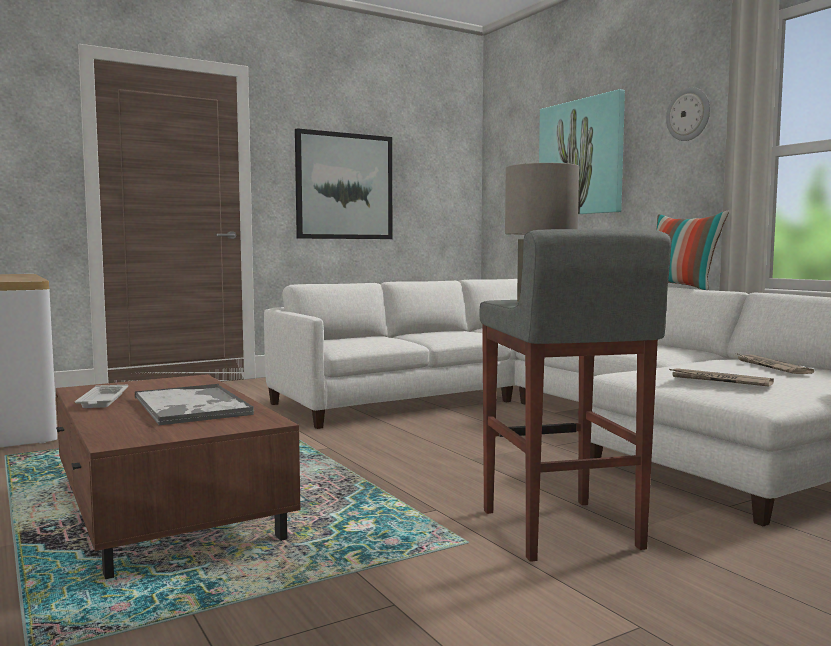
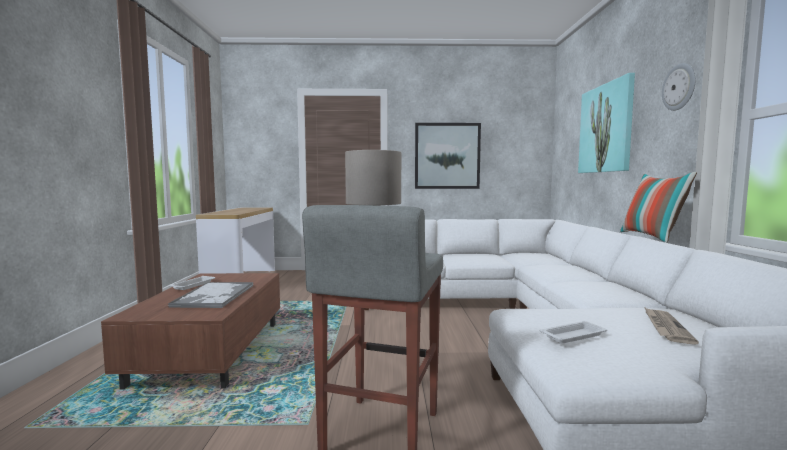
camera: 30 degrees right, 0 degrees up
newspaper [669,368,774,387] -> white tray [540,321,607,343]

